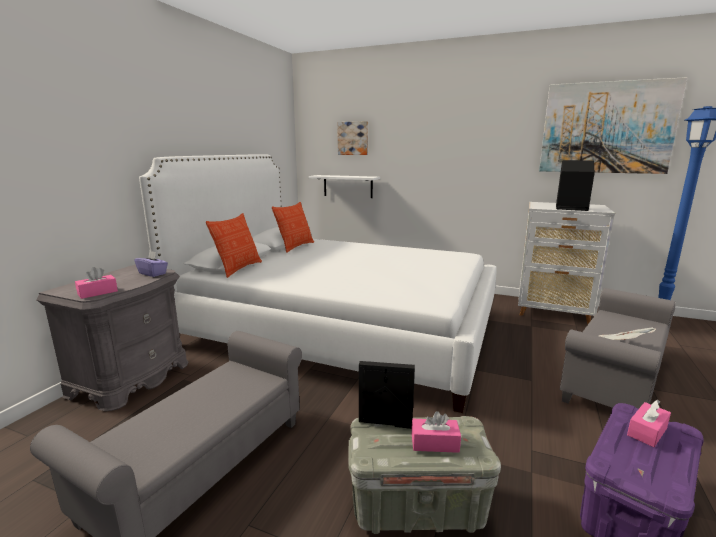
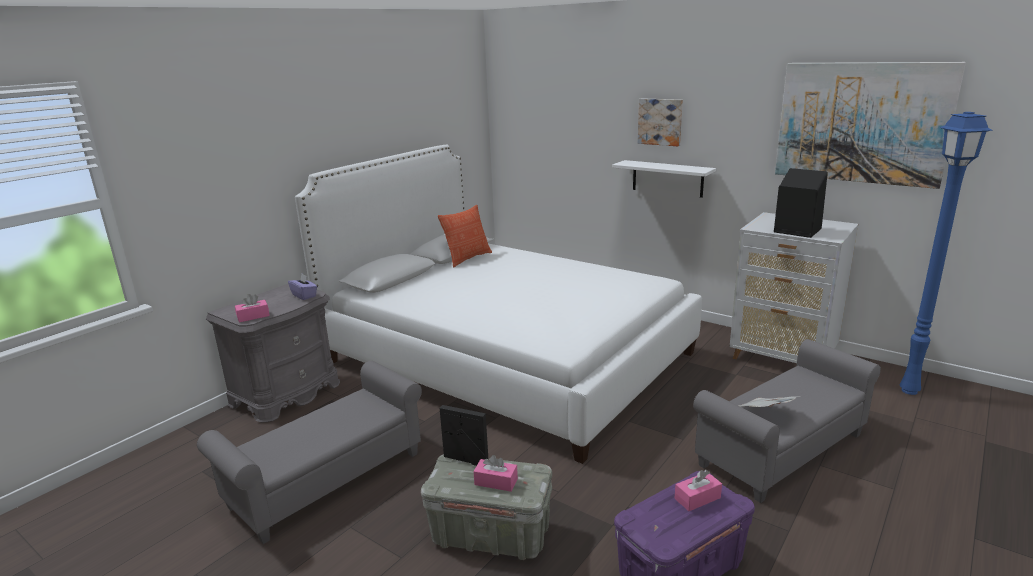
camera: 15 degrees right, 5 degrees up
orange pillow [206,213,262,278] -> none
white shelf [309,175,380,198] -> white shelf moved to [612,160,716,198]
picture [337,121,368,155] -> picture moved to [638,98,683,146]

